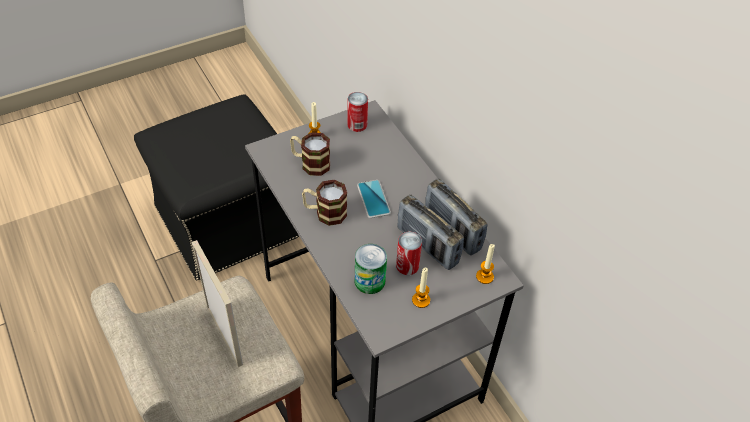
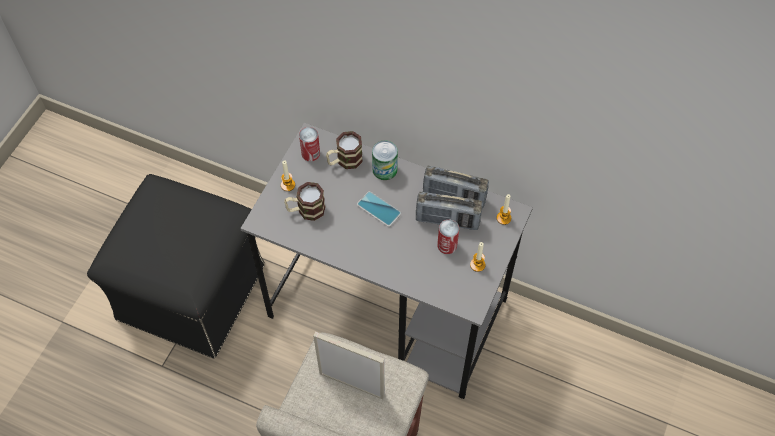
camera: 35 degrees left, 10 degrees up
mug [302,179,347,226] -> mug moved to [326,131,363,169]
can [355,244,387,294] -> can moved to [372,140,398,180]

